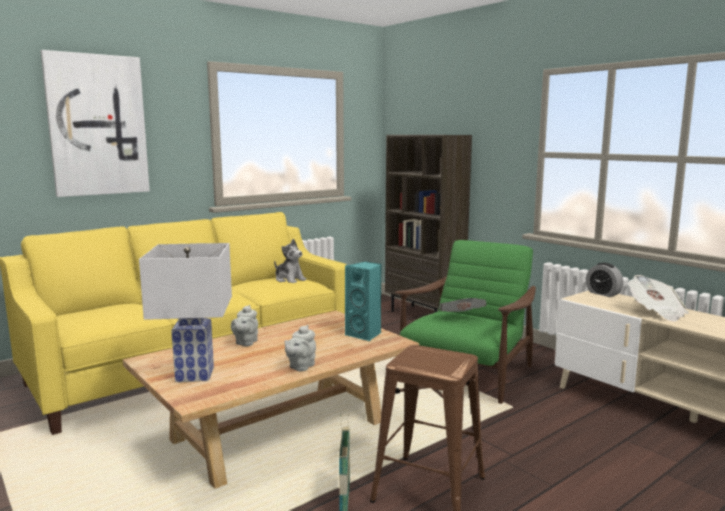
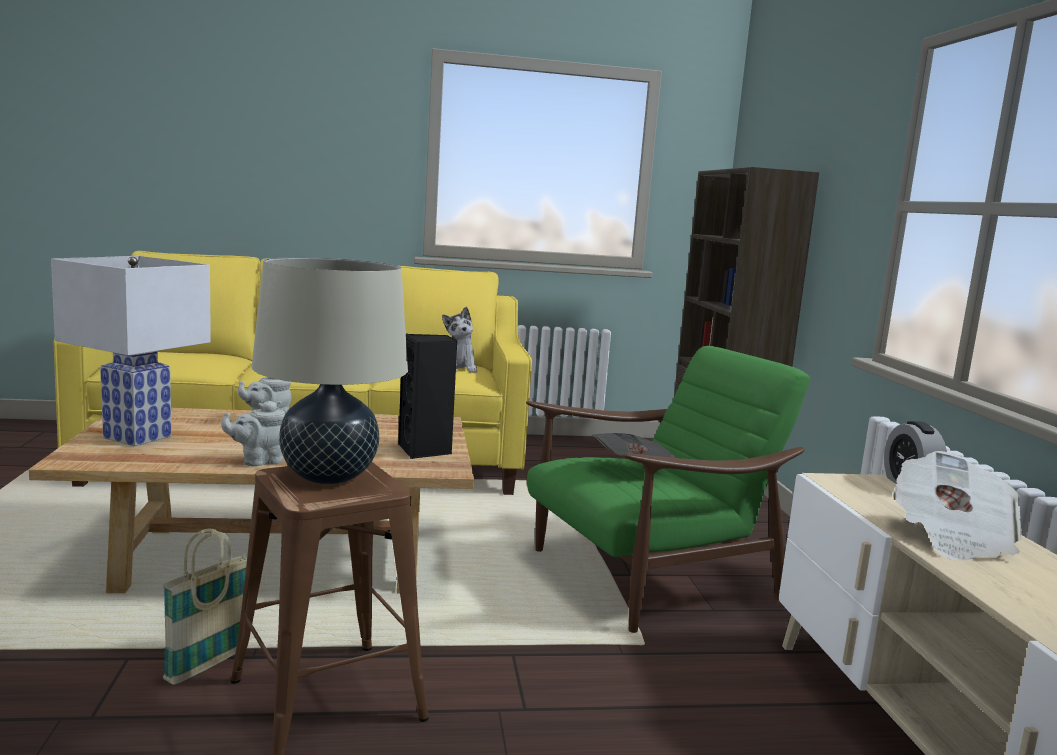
camera: 30 degrees right, 0 degrees up
picture [41,50,150,197] -> none
turquoise speaker [345,261,381,341] -> black speaker [398,334,457,459]
none -> beige table lamp [252,257,408,484]

